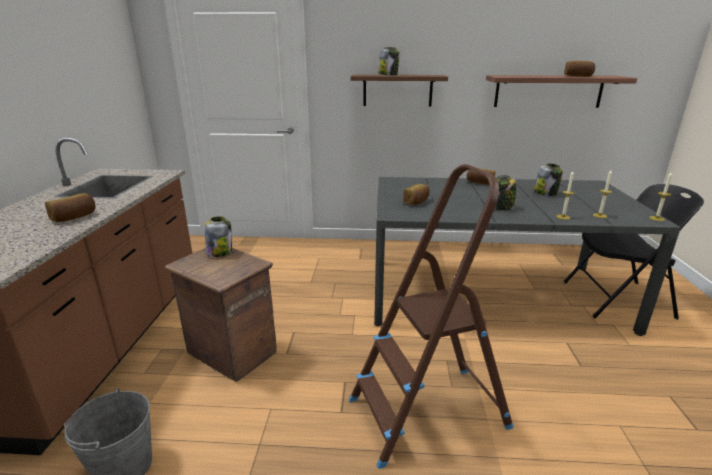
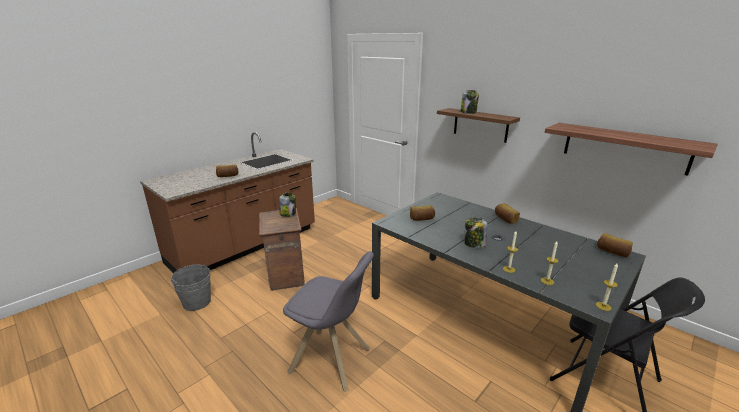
camera: 40 degrees right, 0 degrees up
brown step ladder [349,164,514,469] -> grey chair [283,251,374,392]
jar [534,163,563,196] -> none
bread [564,61,595,77] -> bread moved to [597,233,633,257]

